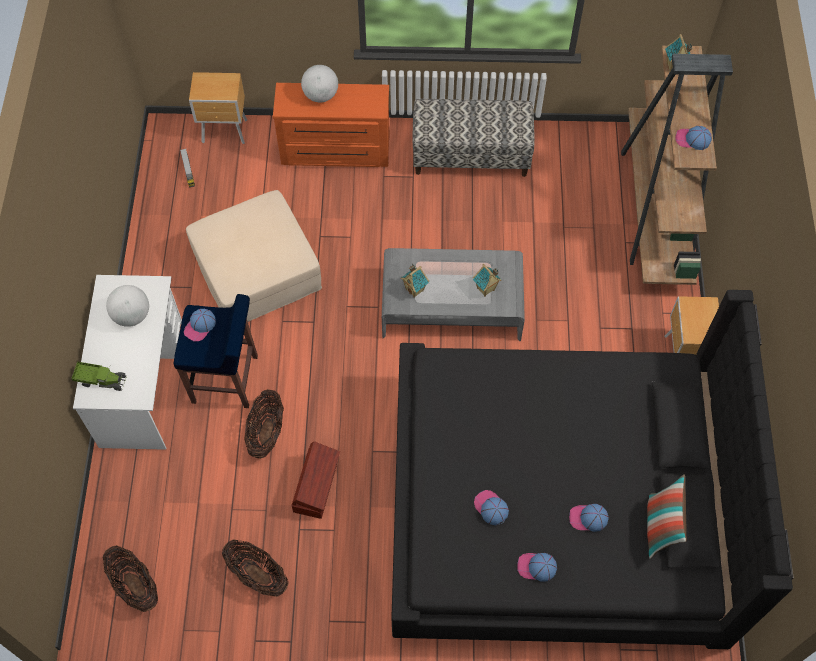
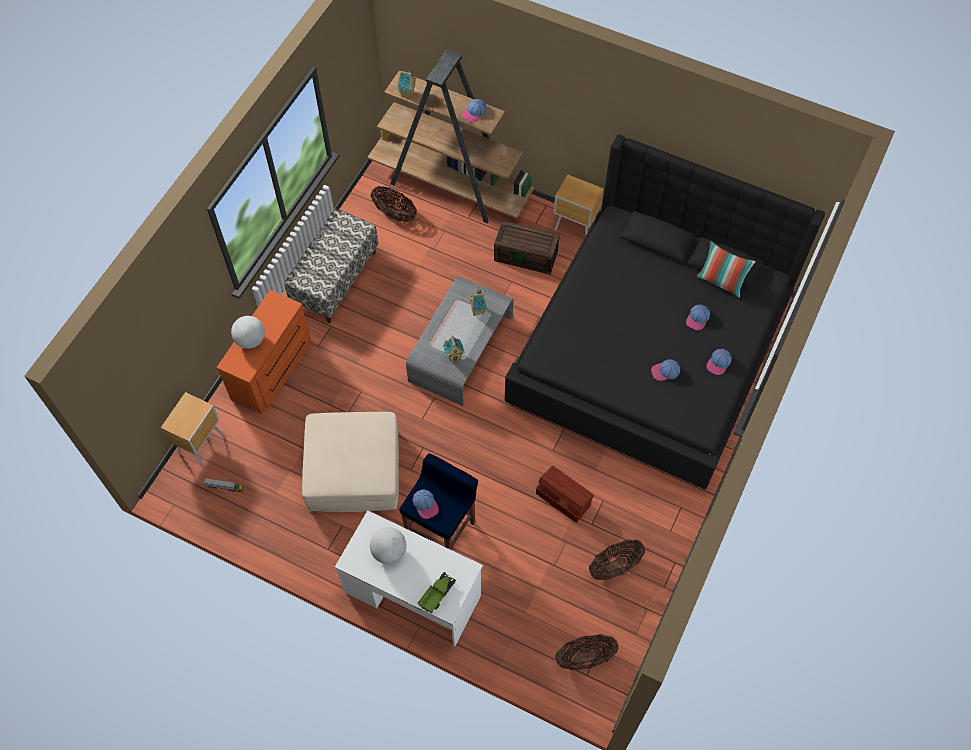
camera: 65 degrees left, 0 degrees up
basket [244,389,284,459] -> basket moved to [371,186,417,222]
none -> brown storage box [494,221,560,275]

